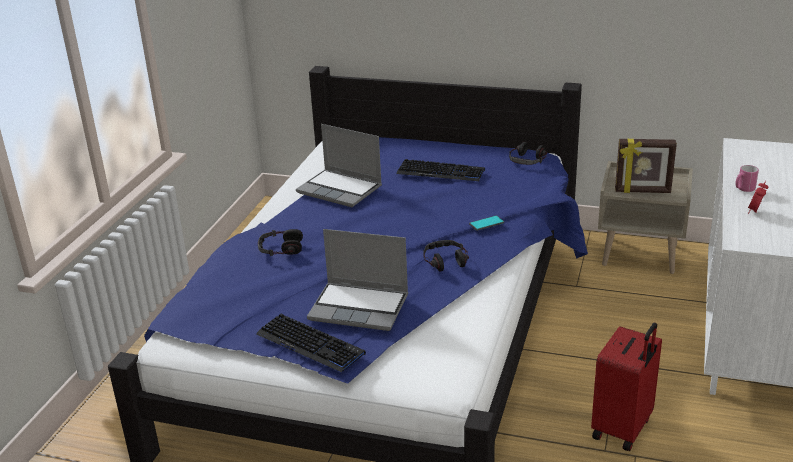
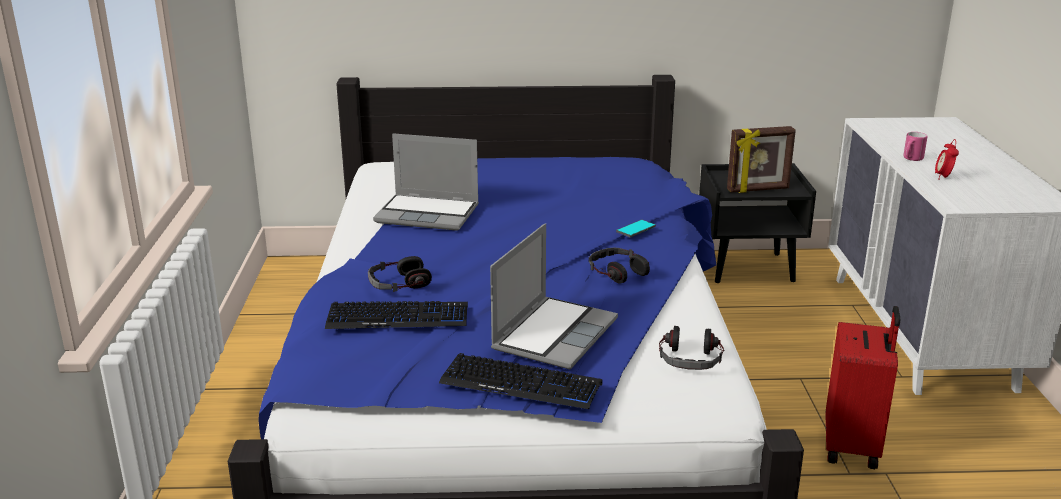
camera: 20 degrees left, 5 degrees down
laptop [307,229,408,331] -> laptop turned 60 degrees counterclockwise [490,223,618,369]
keyboard [396,159,485,181] -> keyboard moved to [325,301,468,329]
headphones [509,142,547,165] -> headphones moved to [659,326,725,370]
beige nightstand [598,161,693,274] -> black nightstand [699,163,816,283]

